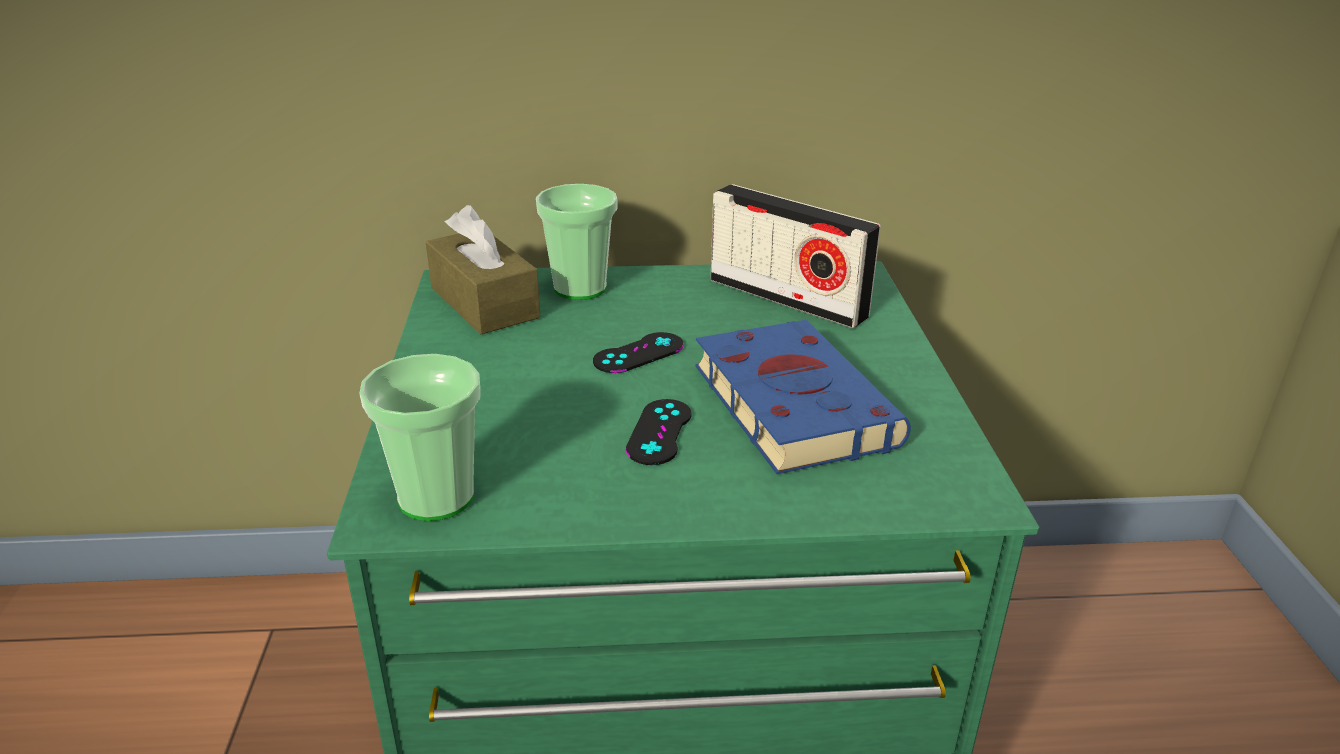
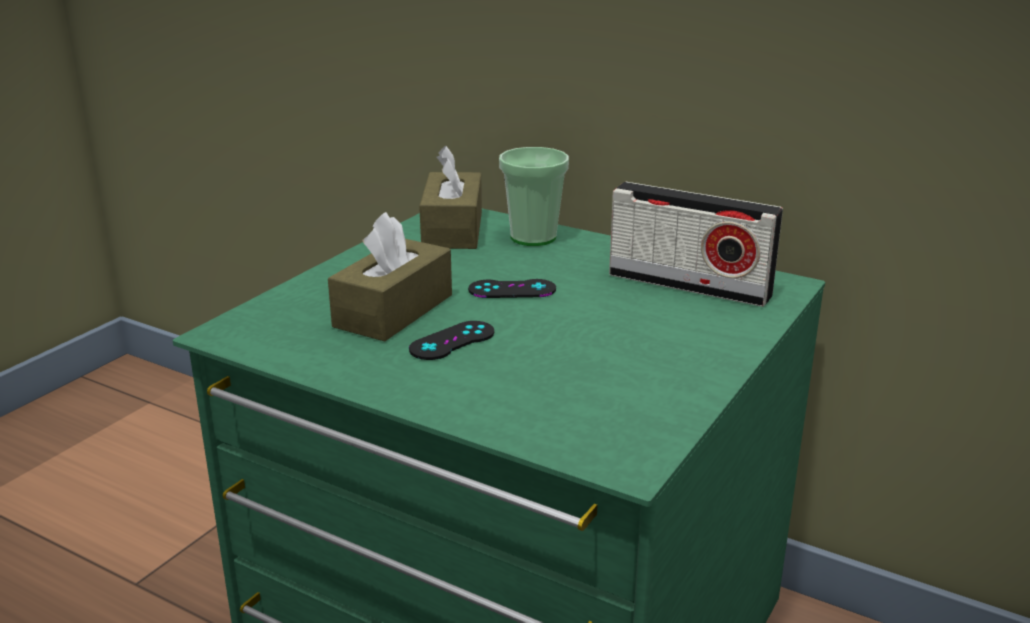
camera: 35 degrees right, 5 degrees down
cup [359,354,480,521] -> none
blue book [695,320,911,474] -> none
radio [711,184,881,328] -> radio turned 45 degrees counterclockwise [609,182,783,307]
none -> brown tissue box [328,212,452,342]

